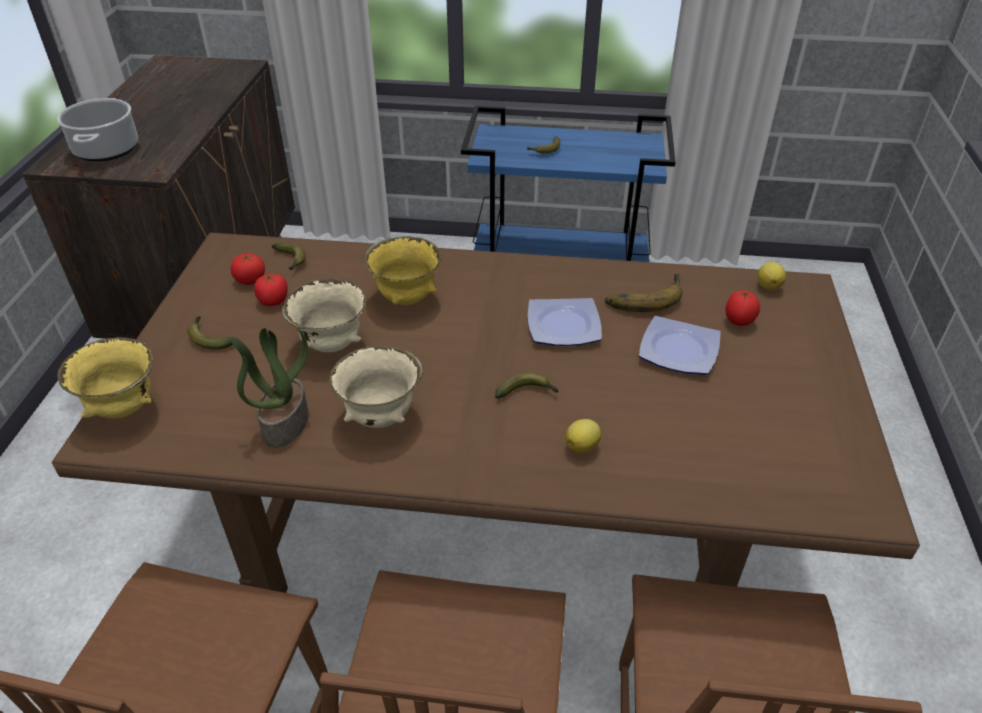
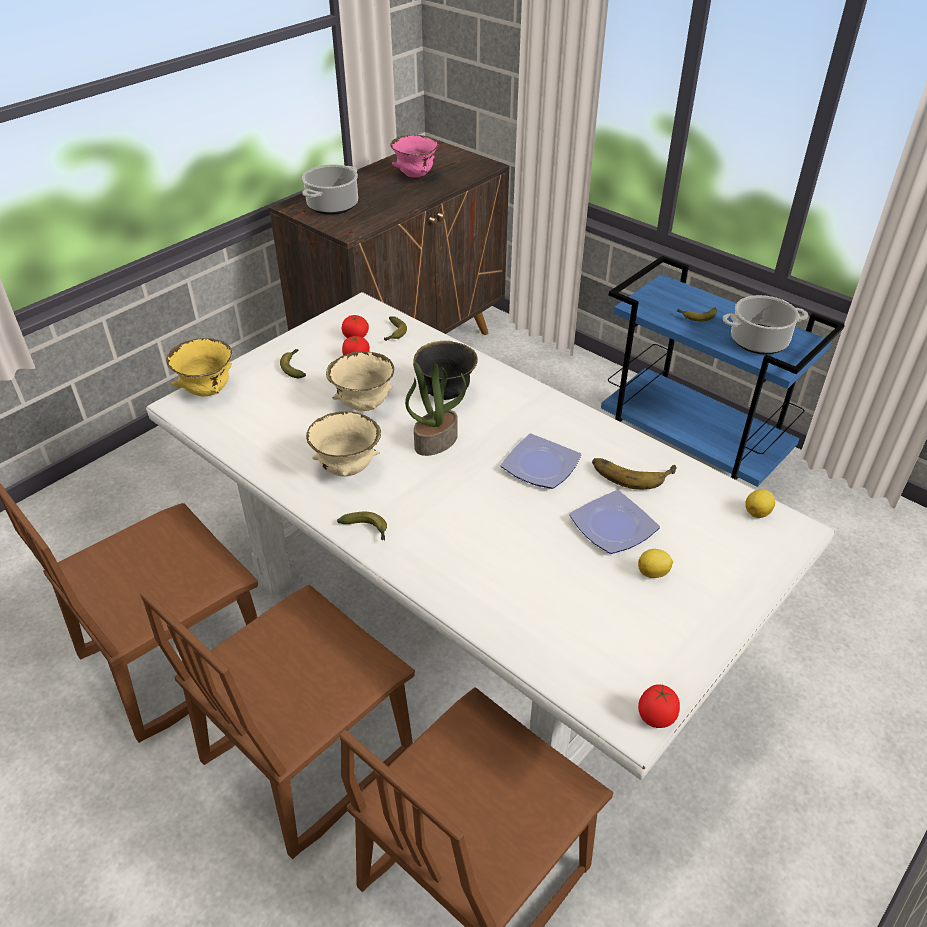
camera: 35 degrees right, 0 degrees up
brown dining table [52,233,920,593] -> white dining table [146,292,835,780]
potted plant [229,327,309,447] -> potted plant moved to [405,362,466,456]
yellow bowl [365,237,442,305] -> black bowl [413,341,478,400]
banana [495,372,559,399] -> banana moved to [337,512,387,540]
lemon [565,419,601,454] -> lemon moved to [638,549,673,578]
tomato [725,290,760,326] -> tomato moved to [638,684,680,728]
none -> pink bowl [390,135,438,177]
none -> cooking pot [723,295,809,354]

